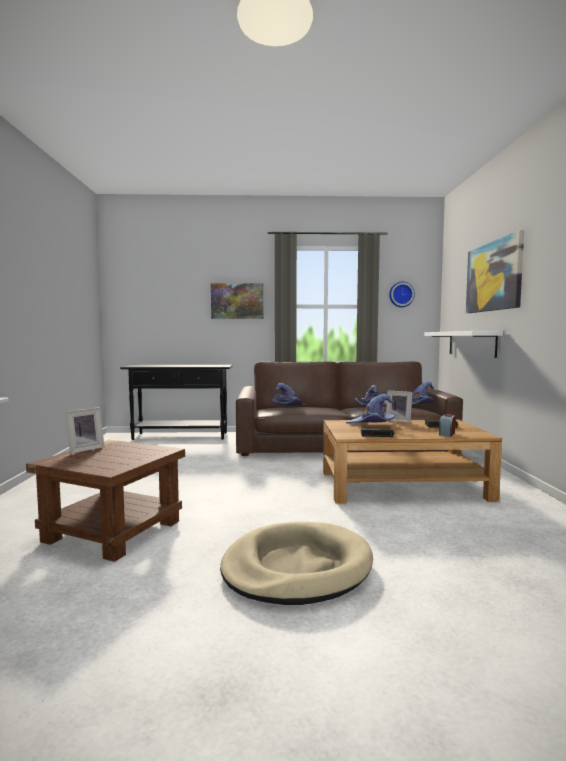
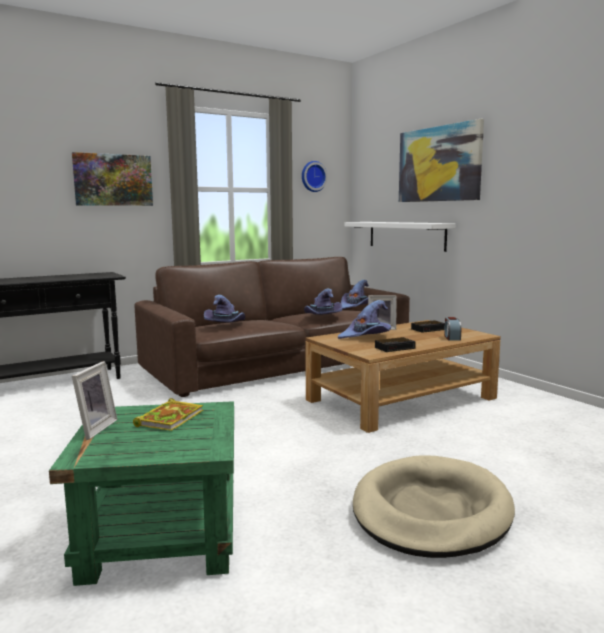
camera: 30 degrees left, 5 degrees up
brown side table [26,440,185,562] -> green side table [49,401,234,586]
none -> book [133,398,203,431]

